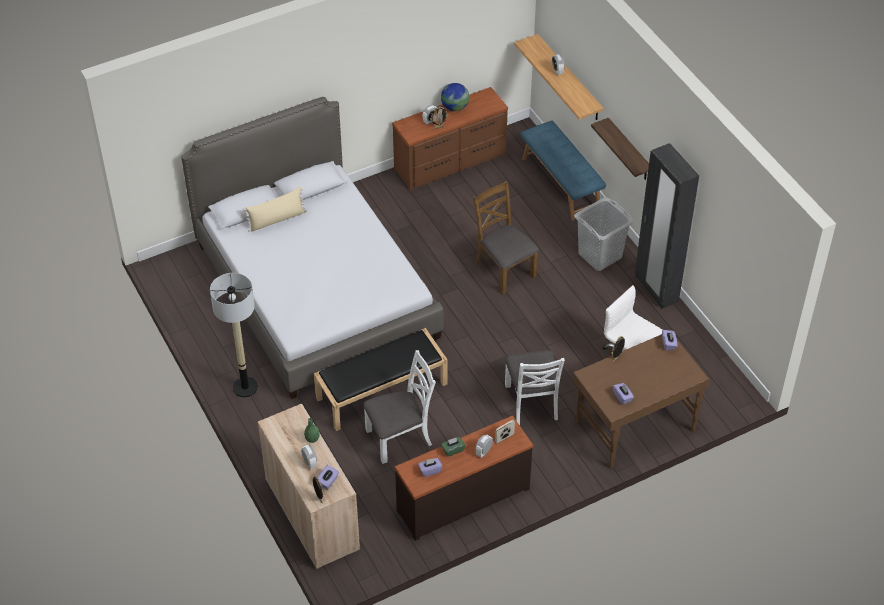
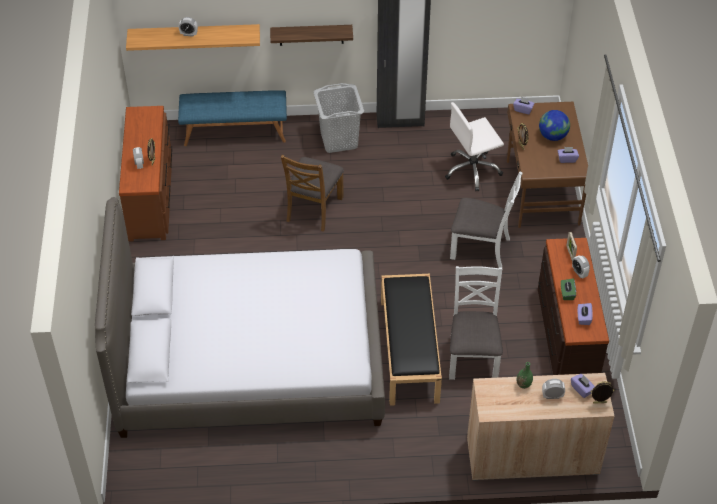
camera: 65 degrees left, 0 degrees up
floor lamp [210,273,258,398] -> none
beige pillow [244,187,307,232] -> none
globe [441,83,469,111] -> globe moved to [539,110,570,141]
brown chair [473,181,539,295] -> brown chair turned 60 degrees counterclockwise [281,155,344,232]

